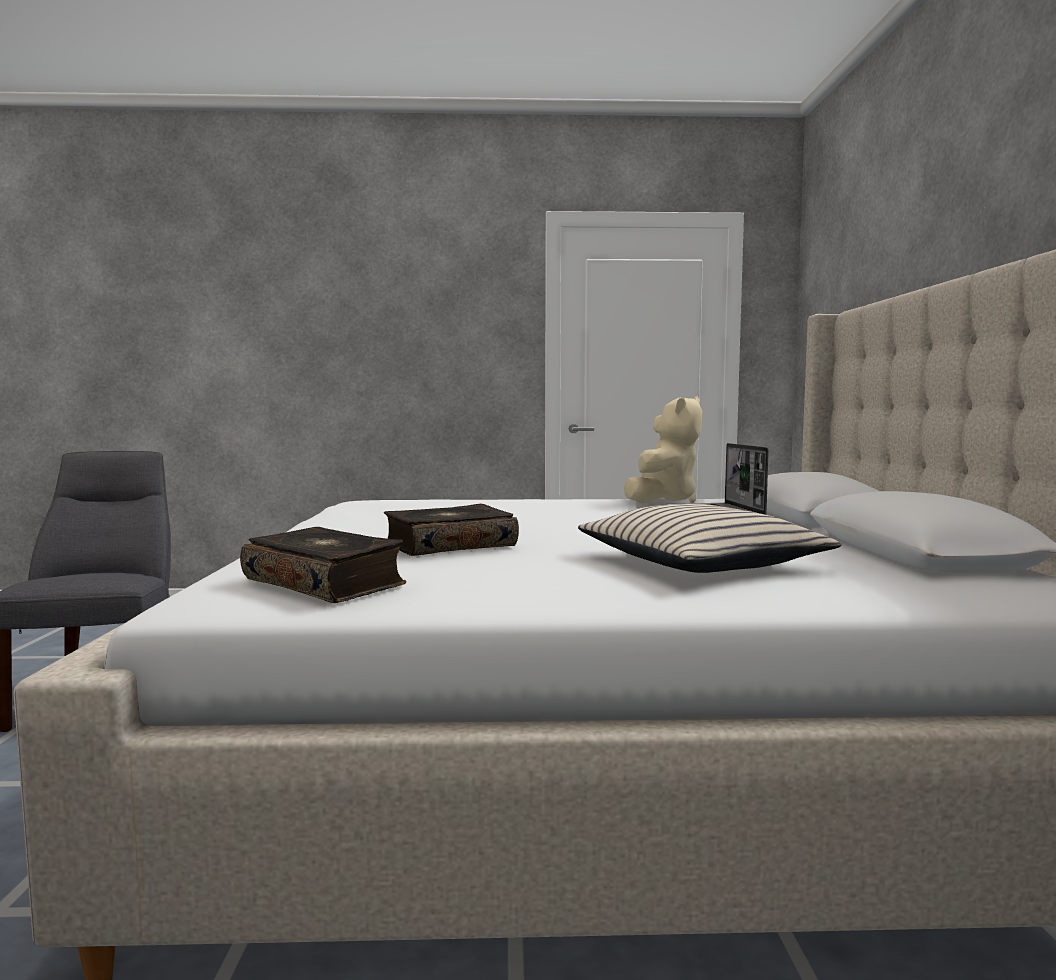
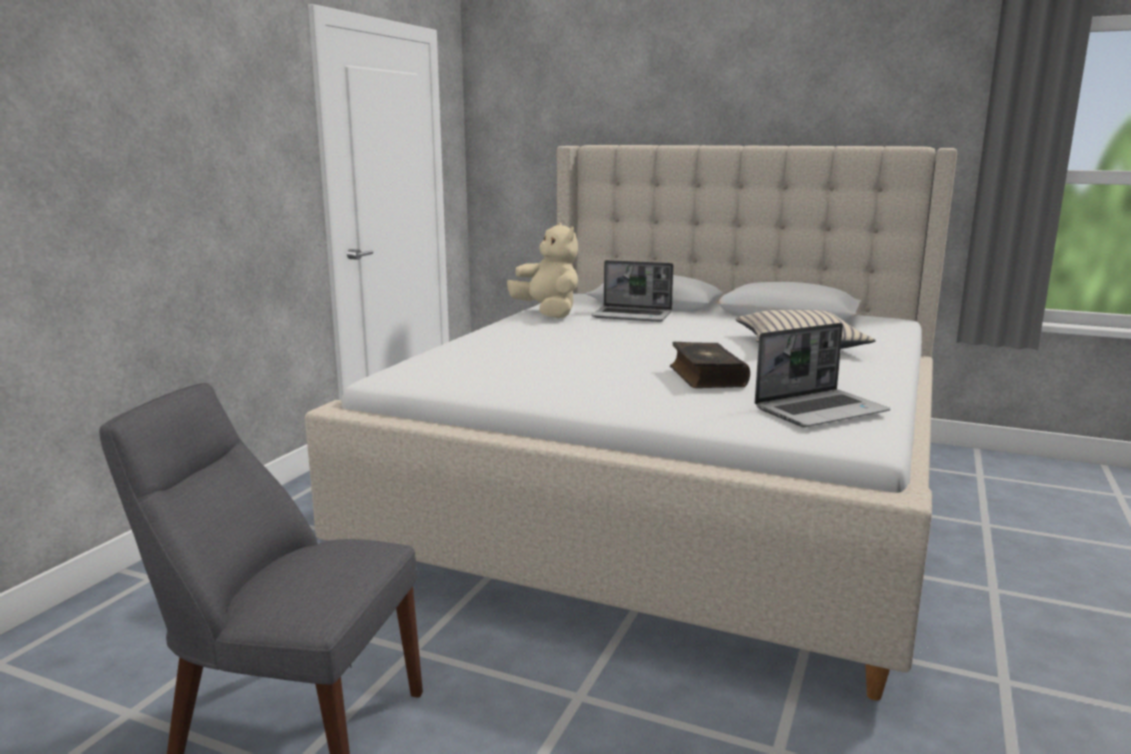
camera: 65 degrees left, 10 degrees up
book [240,527,406,603] -> laptop [755,323,890,427]

